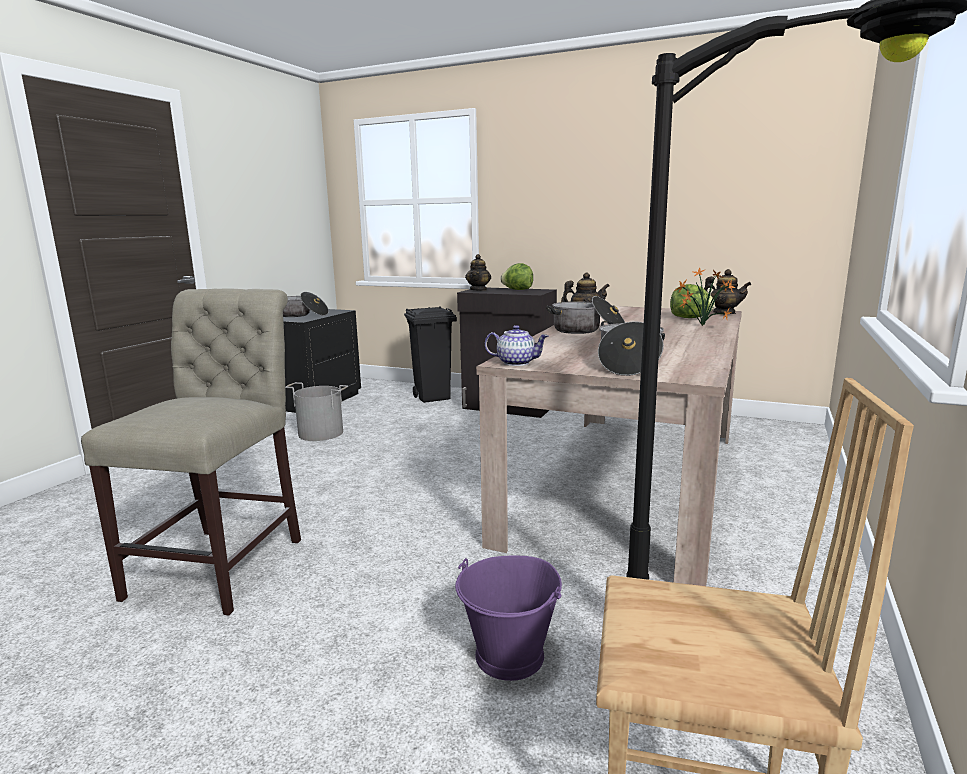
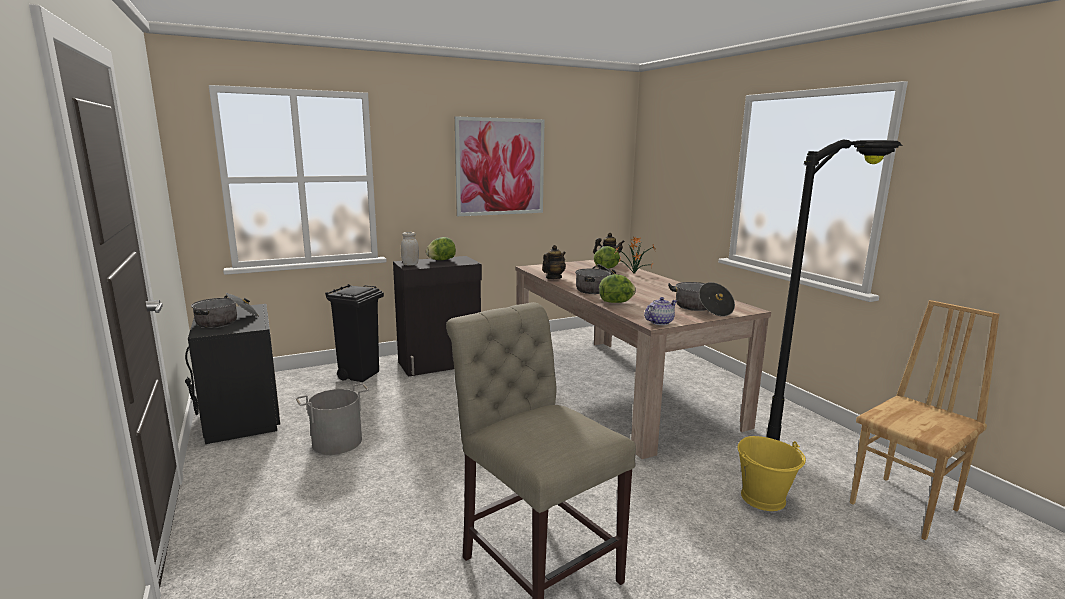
camera: 50 degrees left, 0 degrees up
purple bucket [455,555,562,681] -> yellow bucket [737,436,806,511]
teapot [465,254,491,291] -> white jar [401,232,419,265]
none -> picture [455,116,545,216]
none -> lettuce [599,274,636,303]

